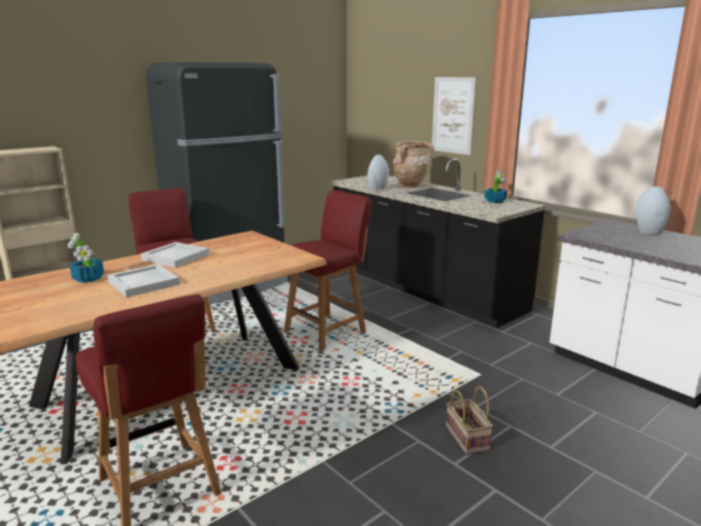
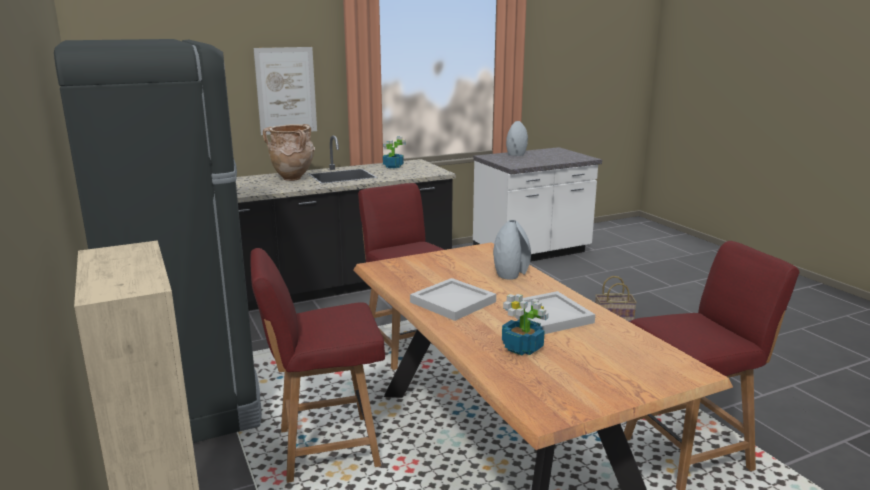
camera: 75 degrees left, 0 degrees up
grey vase [367,155,389,190] -> grey vase moved to [493,220,531,280]

